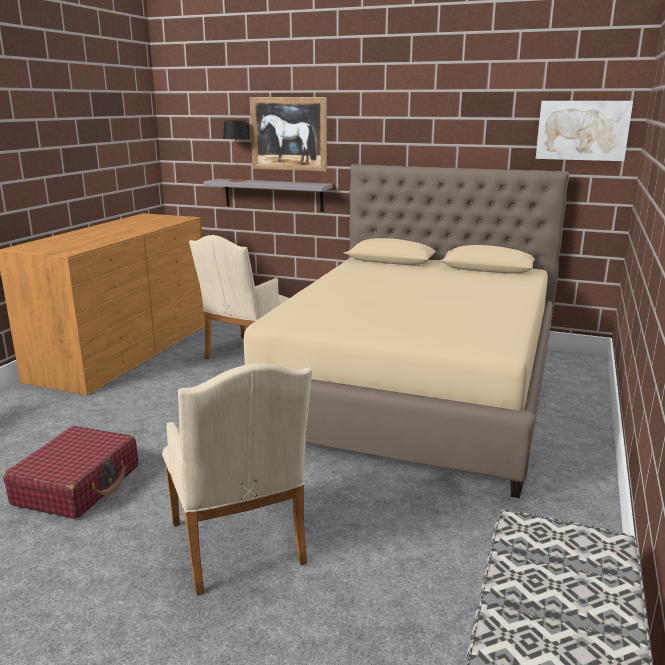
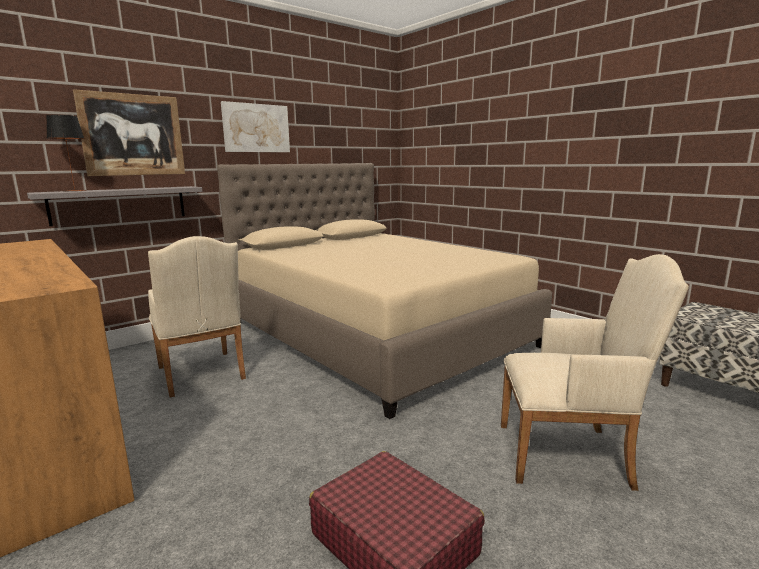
camera: 60 degrees left, 5 degrees down
picture [536,101,633,161] -> picture moved to [221,101,290,152]

